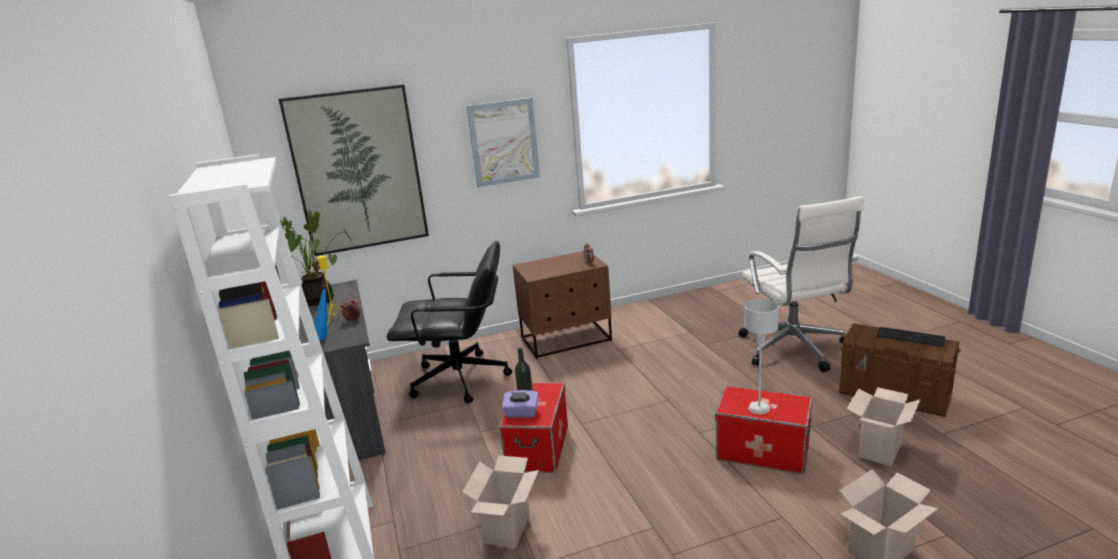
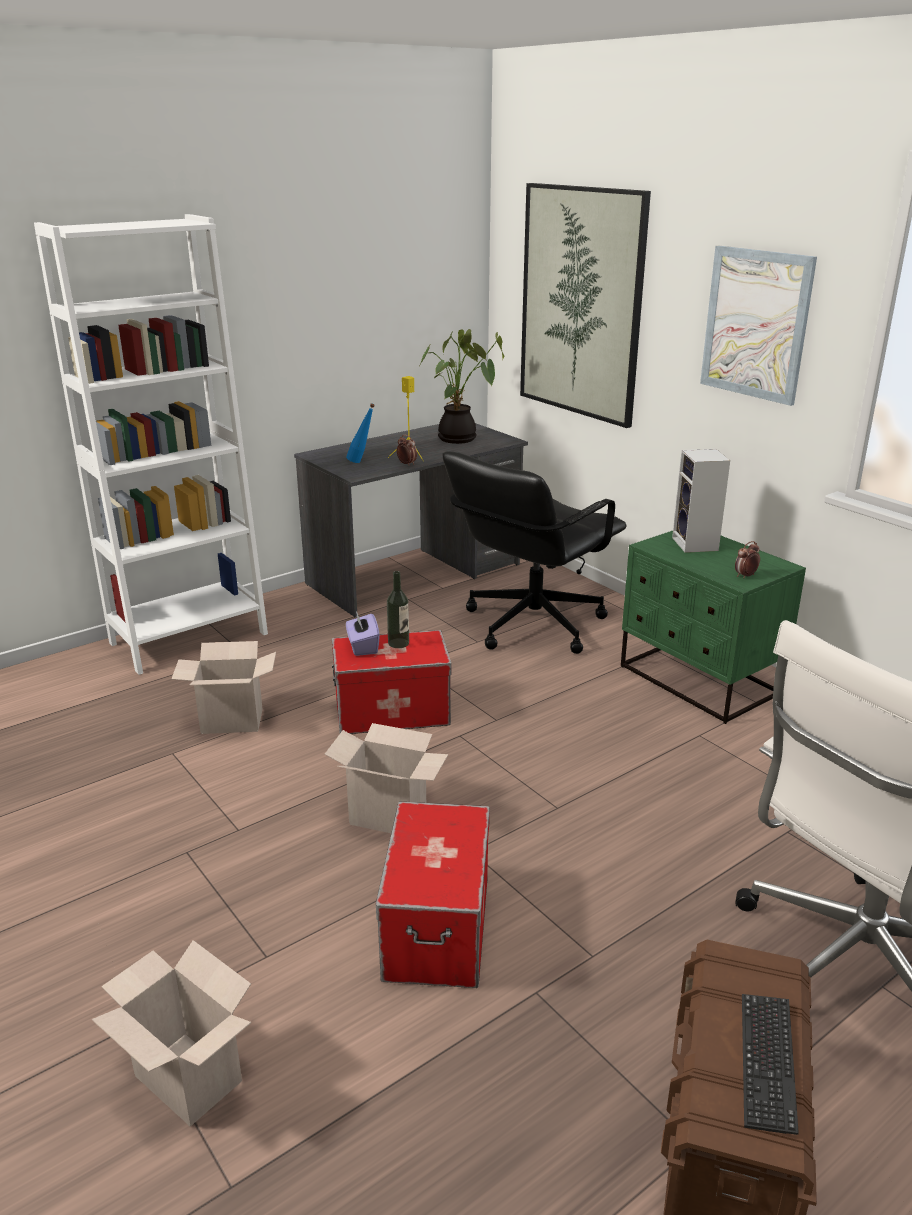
camera: 70 degrees right, 5 degrees up
black office chair [387,241,512,404] -> black office chair turned 60 degrees clockwise [442,451,627,654]
brown nightstand [513,251,612,359] -> green nightstand [621,531,806,724]
grey table lamp [744,299,779,414] -> none
cardboard box [847,387,921,467] -> cardboard box moved to [325,723,448,833]
none -> speaker [672,449,730,553]

